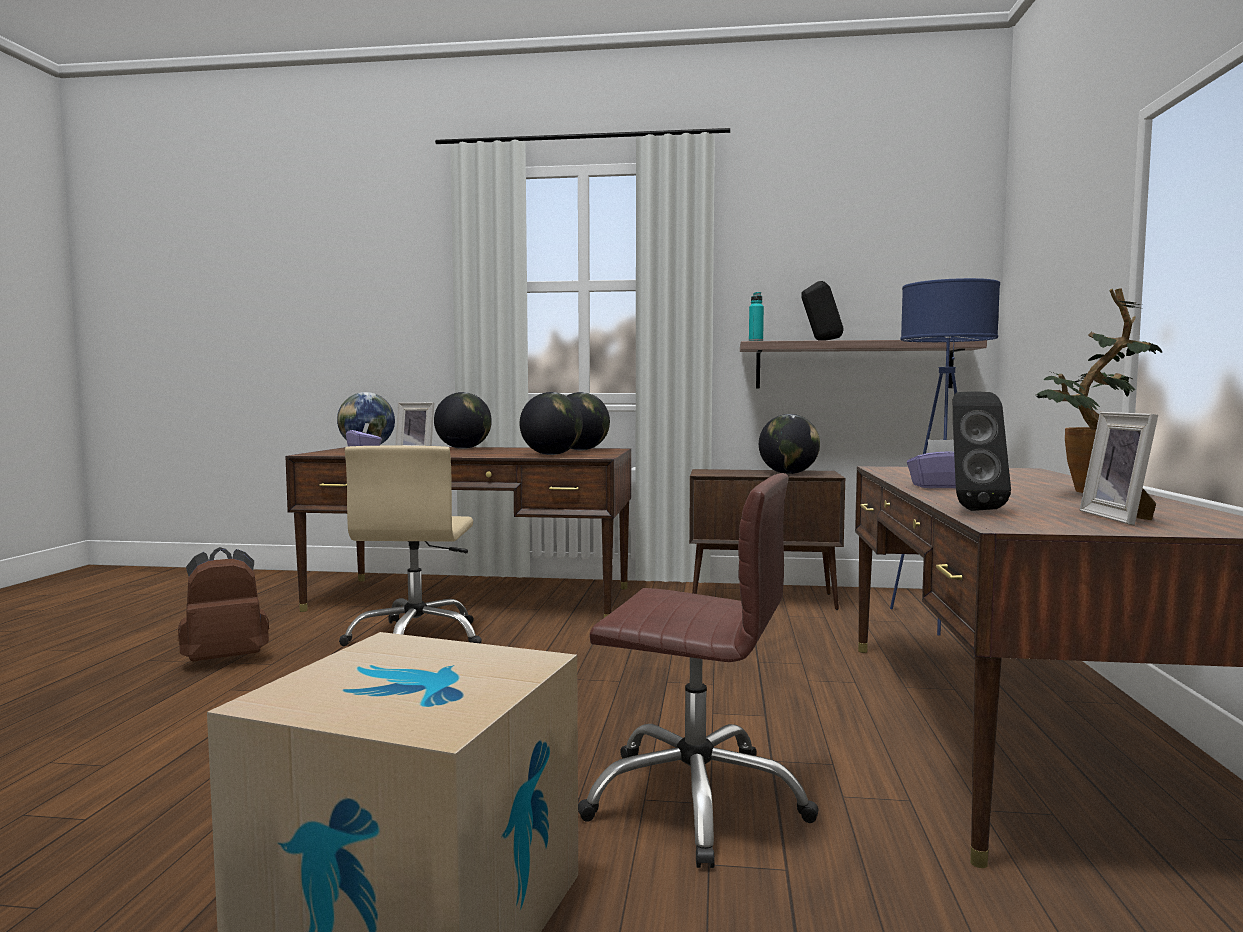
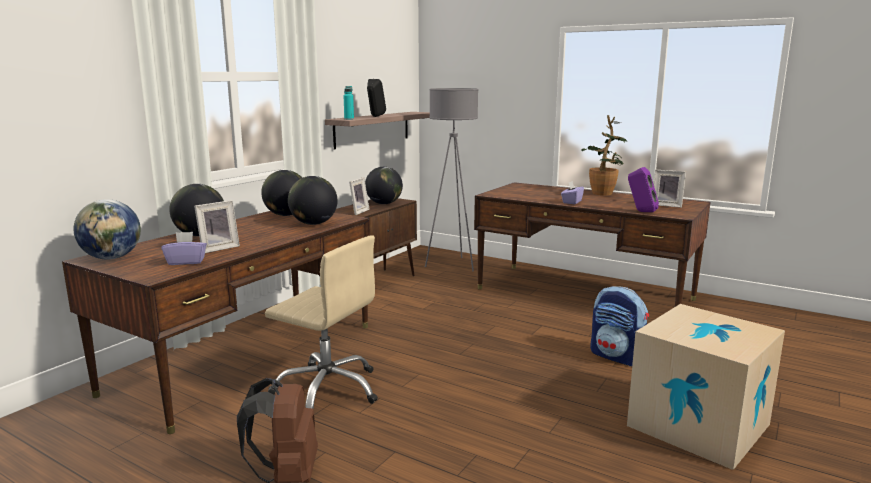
camera: 65 degrees left, 10 degrees up
brown office chair [578,473,819,868] -> backpack [590,286,649,366]
blue floor lamp [890,278,1000,635] -> grey floor lamp [425,88,478,271]
black speaker [953,391,1011,511] -> purple speaker [628,167,659,212]
none -> picture frame [349,177,370,215]

